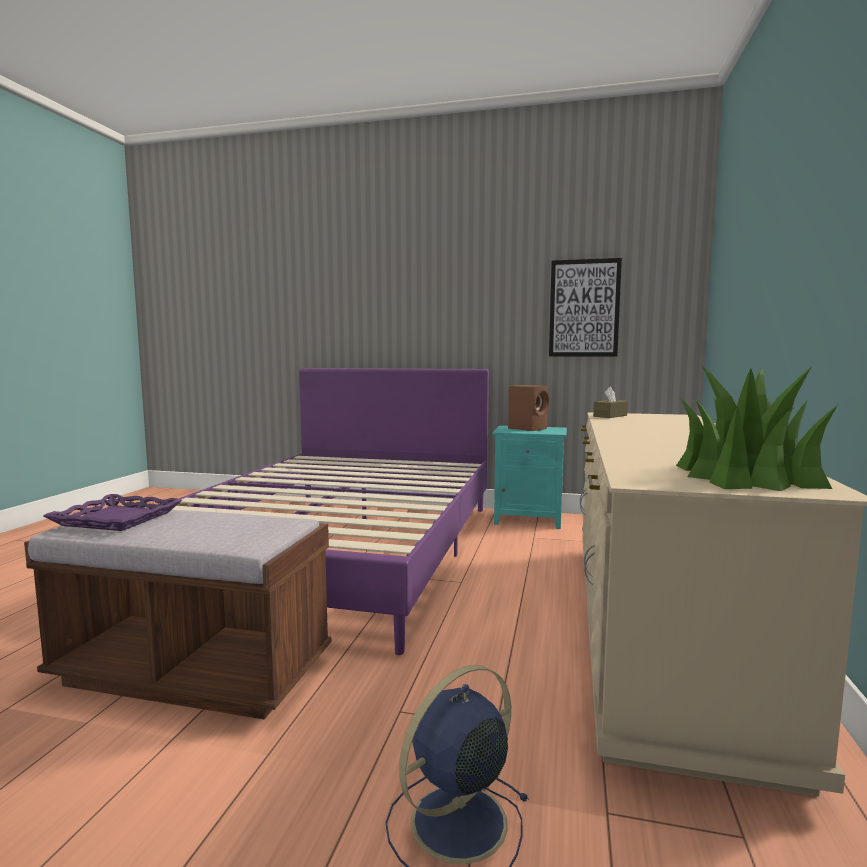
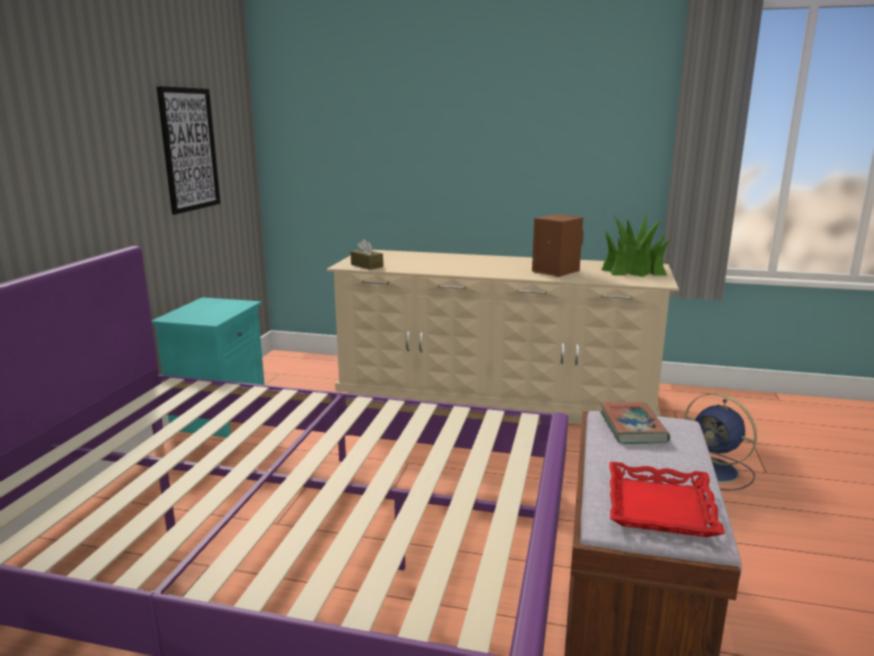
camera: 90 degrees left, 10 degrees up
purple tray [43,494,182,531] -> red tray [610,462,725,537]
brown speaker [508,385,550,431] -> brown speaker moved to [532,214,584,277]
none -> book [600,402,670,444]

